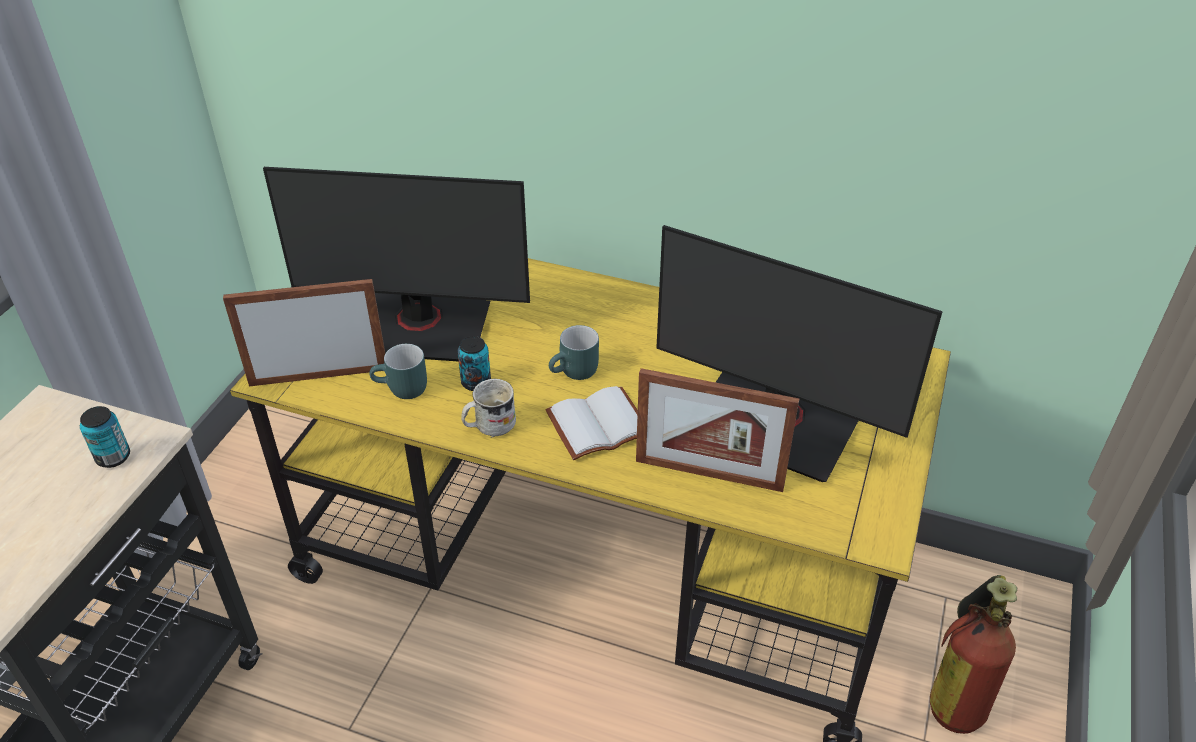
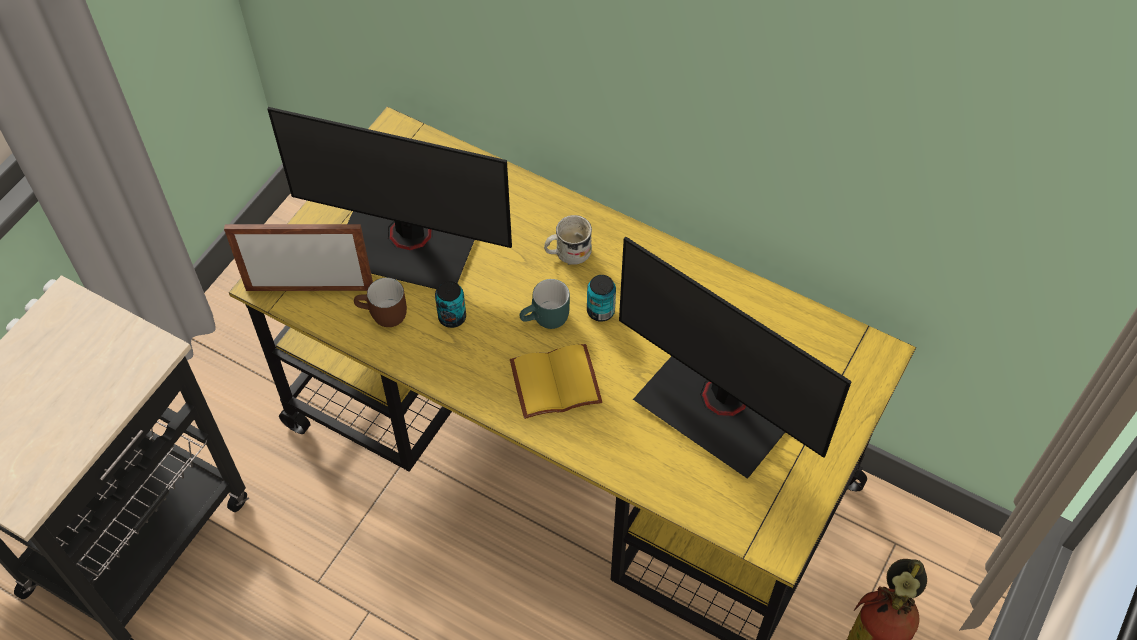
camera: 10 degrees right, 15 degrees up
can [80,406,130,468] -> can moved to [587,275,616,322]
turquoise mug [369,344,427,399] -> brown mug [354,277,407,327]
white mug [461,379,516,438] -> white mug moved to [544,215,592,265]
white book [545,386,638,460] -> yellow book [510,344,602,419]
picture frame [636,368,799,492] -> none

